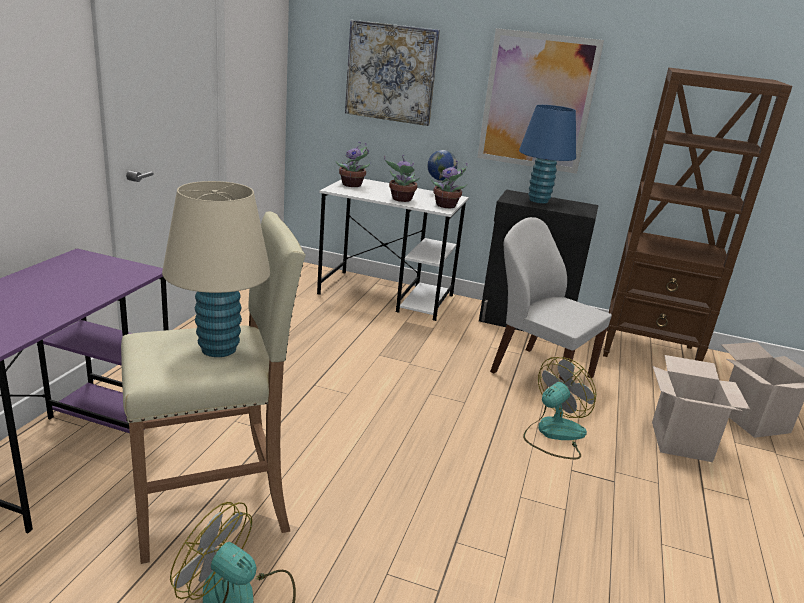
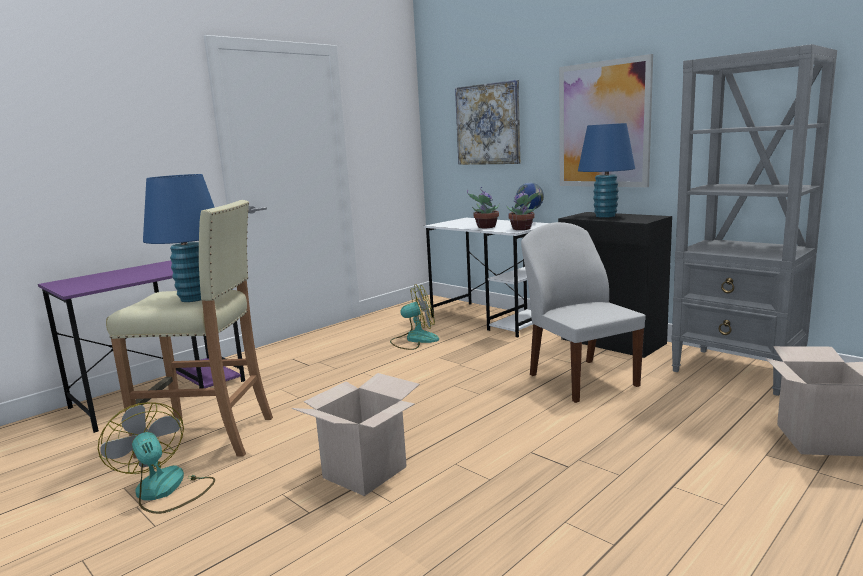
camera: 30 degrees right, 10 degrees down
beige table lamp [162,181,270,357] -> blue table lamp [143,174,215,302]
potted plant [335,142,371,187] -> none
fan [523,357,596,459] -> fan moved to [390,284,439,350]
brown bookcase [603,67,792,361] -> grey bookcase [671,44,837,396]
cardboard box [652,355,750,462] -> cardboard box moved to [292,373,420,496]

